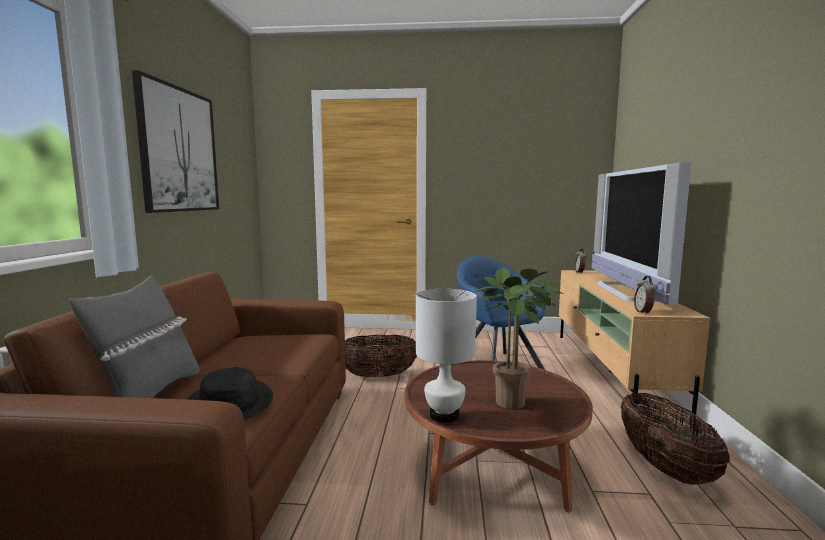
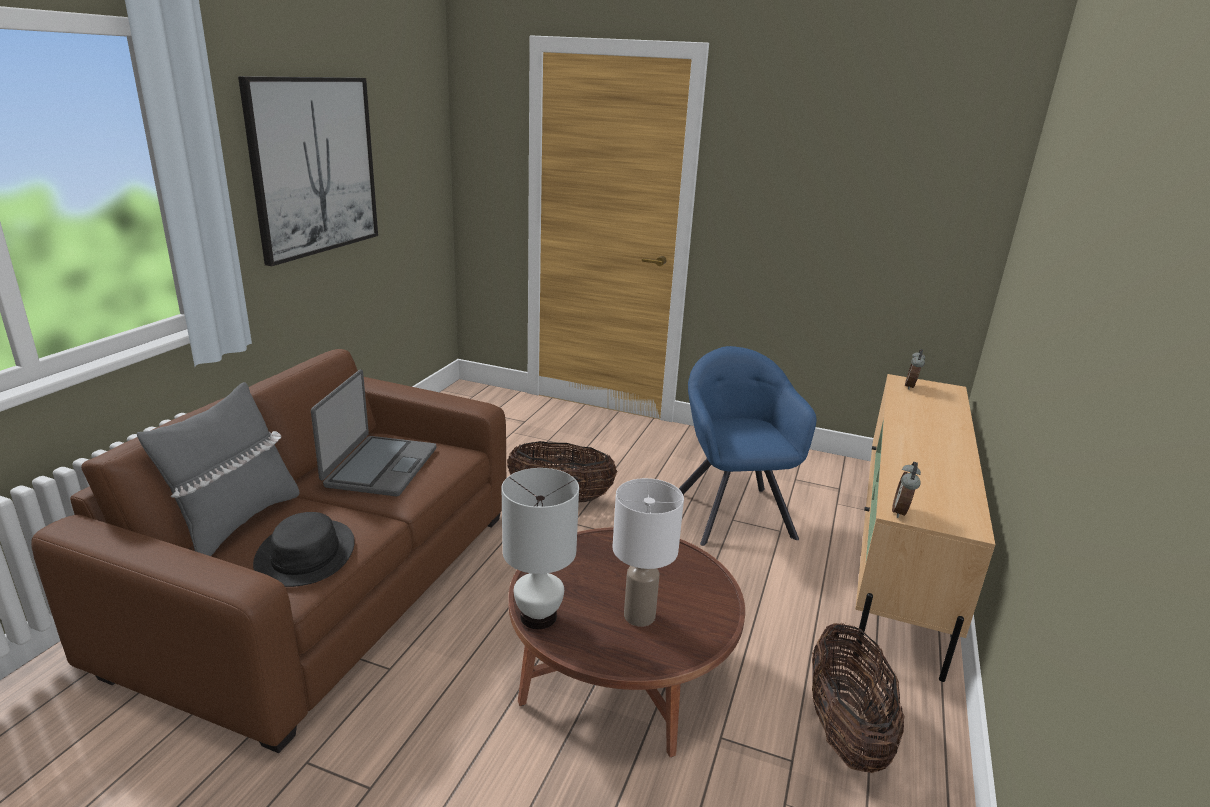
camera: 15 degrees right, 15 degrees up
potted plant [475,268,564,409] -> white table lamp [612,478,684,627]
television [592,162,692,305] -> none
none -> laptop [311,369,436,496]

